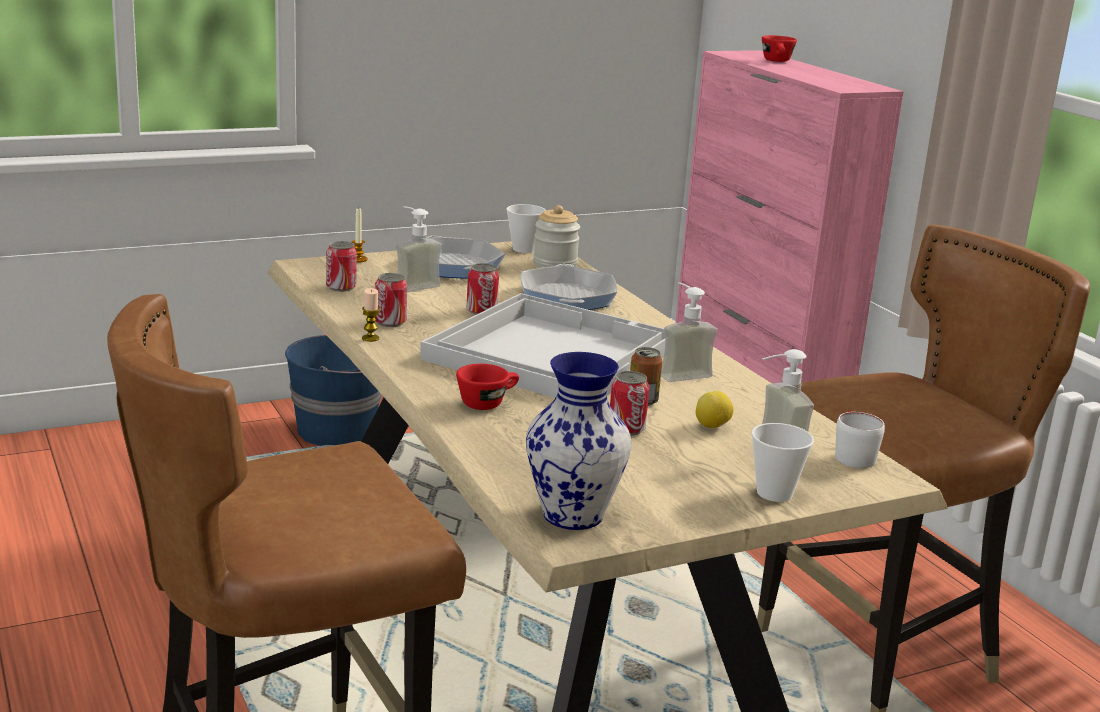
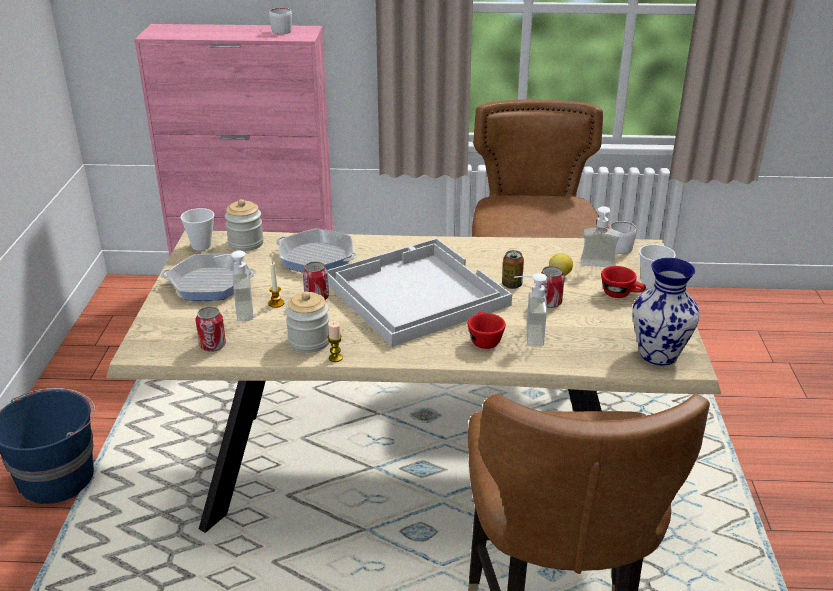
camera: 60 degrees left, 10 degrees up
candle [352,207,368,262] -> candle moved to [268,262,284,308]
can [375,273,407,327] -> jar [285,292,329,353]
soap dispenser [661,282,718,382] -> soap dispenser moved to [514,273,547,347]
red cup [762,35,797,62] -> red cup moved to [601,266,646,298]
none -> white mug [269,8,292,34]

